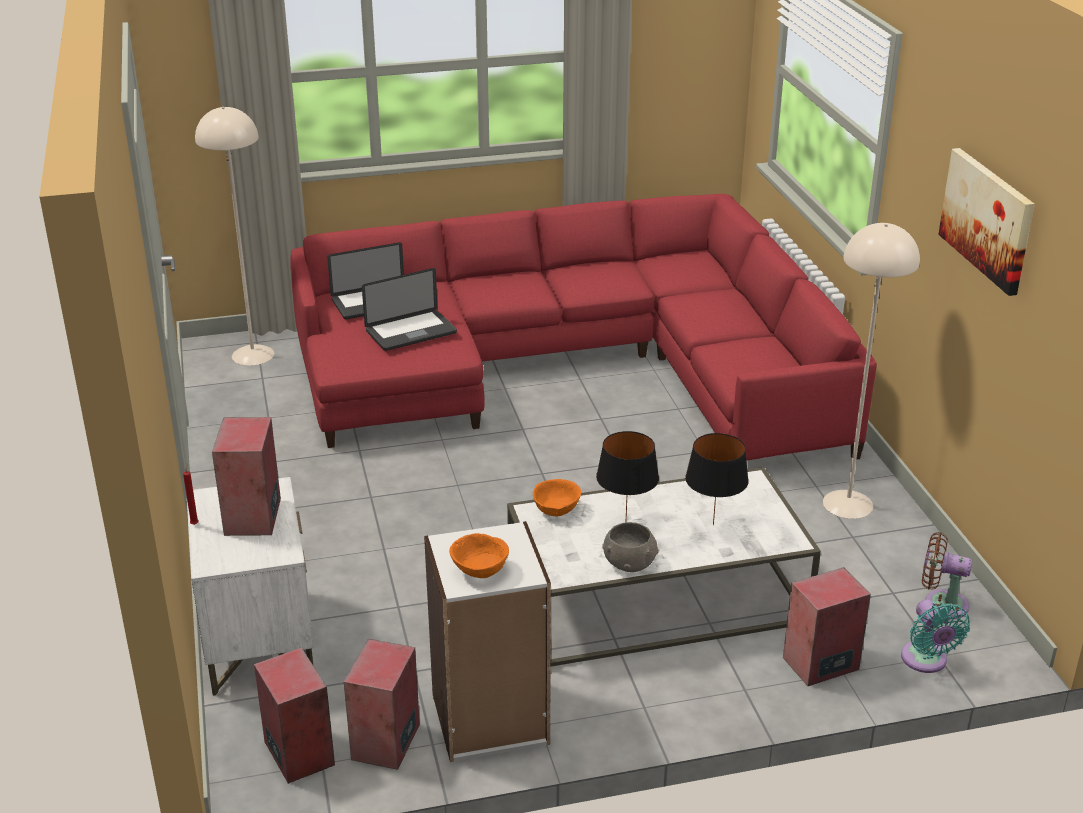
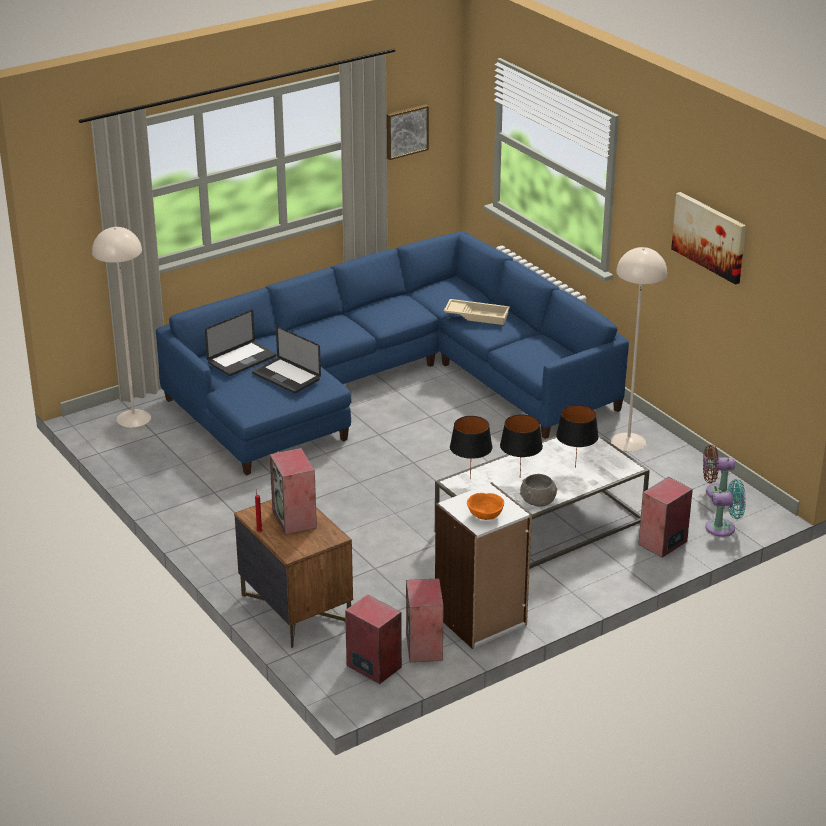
camera: 20 degrees left, 0 degrees up
white nightstand [187,477,314,696] -> brown nightstand [234,499,353,648]
red sofa [290,194,877,461] -> blue sofa [156,231,629,475]
laptop [362,268,457,351] -> laptop turned 90 degrees clockwise [252,326,321,393]
orange bowl [533,479,581,517] -> black table lamp [450,416,492,479]
turquoise fan [901,600,970,673] -> turquoise fan turned 60 degrees counterclockwise [705,479,746,537]
none -> picture [386,104,429,160]
none -> beige tray [444,299,510,325]

